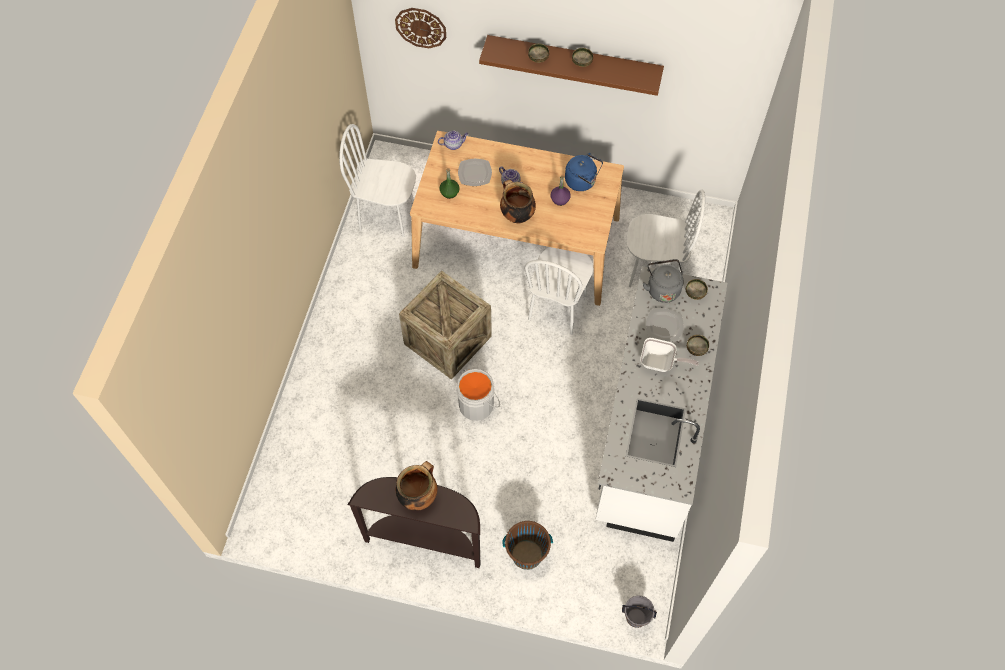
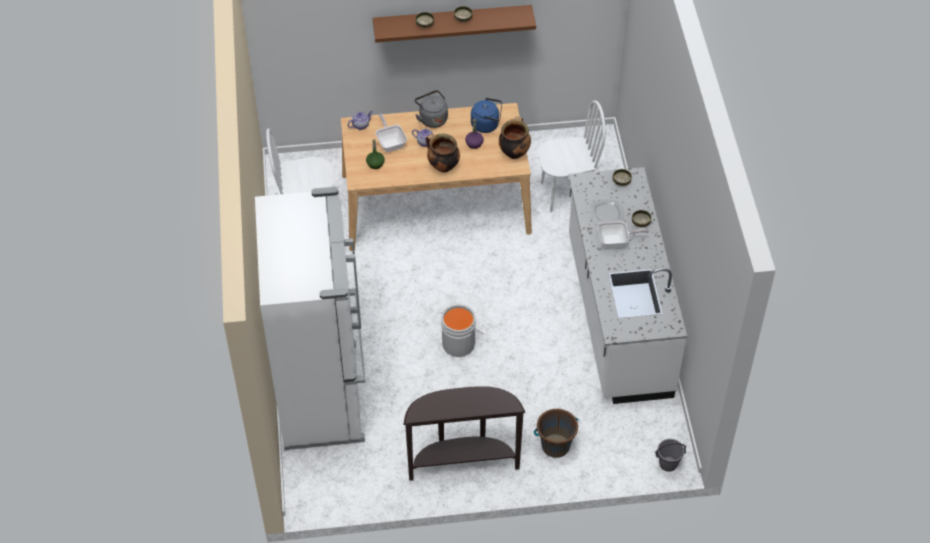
camera: 20 degrees left, 10 degrees down
wall clock [395,8,446,48] -> none
cooking pot [396,461,438,511] -> cooking pot moved to [499,116,531,159]
crate [399,271,492,380] -> none
plate [458,159,492,186] -> frying pan [375,114,407,152]
white chair [525,247,593,335] -> none
grey kettle [643,259,684,303] -> grey kettle moved to [415,90,448,128]
none -> white fridge [255,187,365,450]

